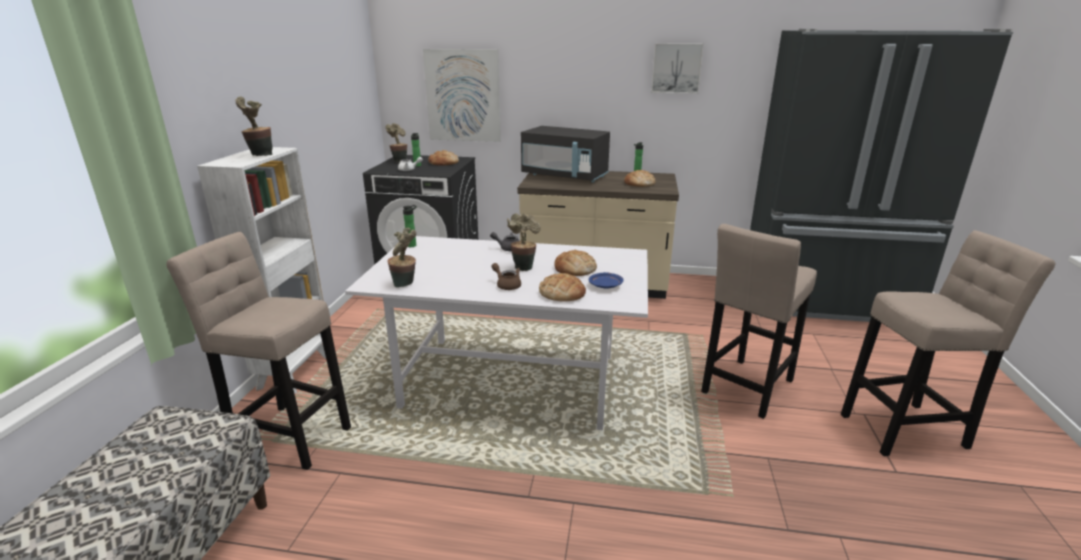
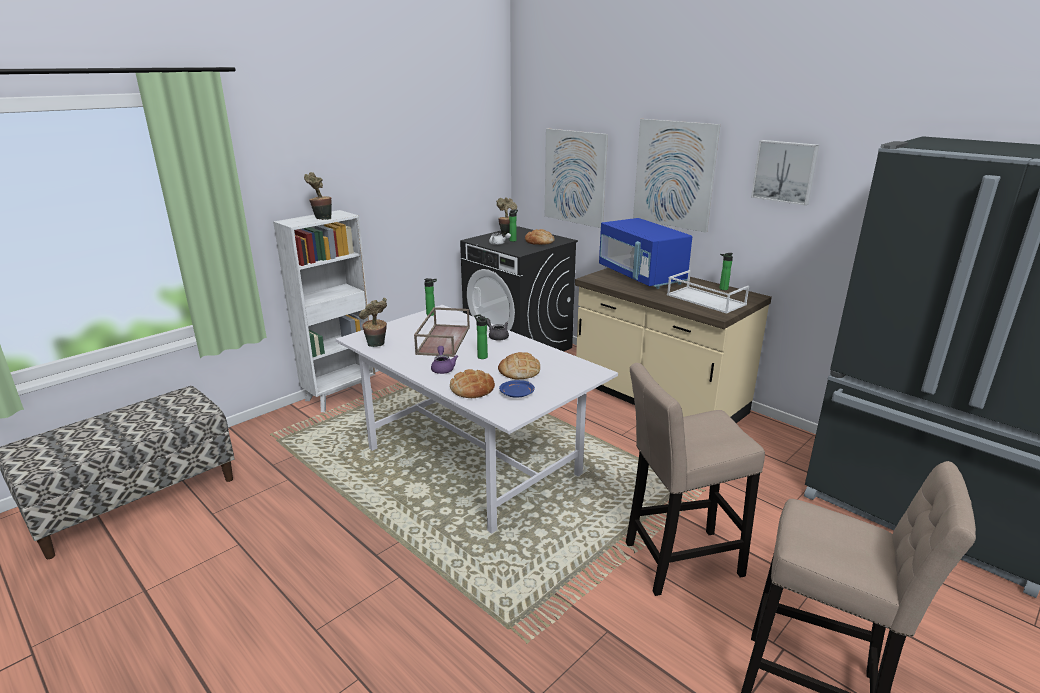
camera: 35 degrees right, 0 degrees up
beige stool [166,232,351,470] -> none
brown teapot [491,263,521,290] -> purple teapot [431,346,458,374]
potted plant [507,213,541,271] -> bottle [474,314,488,359]
black microwave [521,126,610,183] -> blue microwave [599,218,692,289]
bread [624,170,656,187] -> white tray [667,270,749,314]
none -> brown tray [414,307,470,357]
none -> picture [633,119,720,233]

